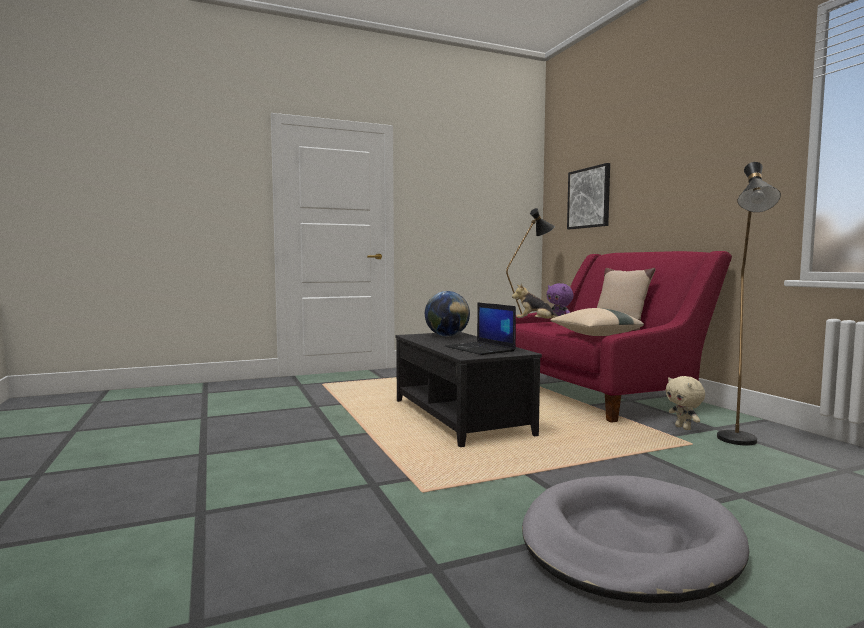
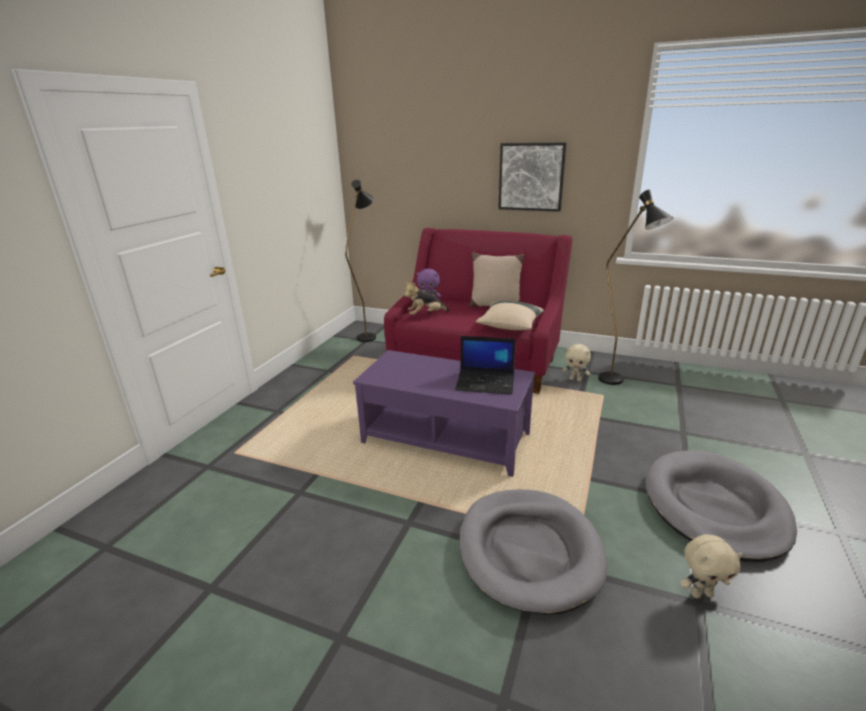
camera: 45 degrees left, 20 degrees up
black coffee table [395,332,542,447] -> purple coffee table [353,350,535,477]
globe [425,291,470,336] -> none
picture [567,163,610,229] -> picture moved to [498,143,566,212]
none -> grey dog bed [459,489,608,615]
none -> beige plush toy [680,534,743,598]

